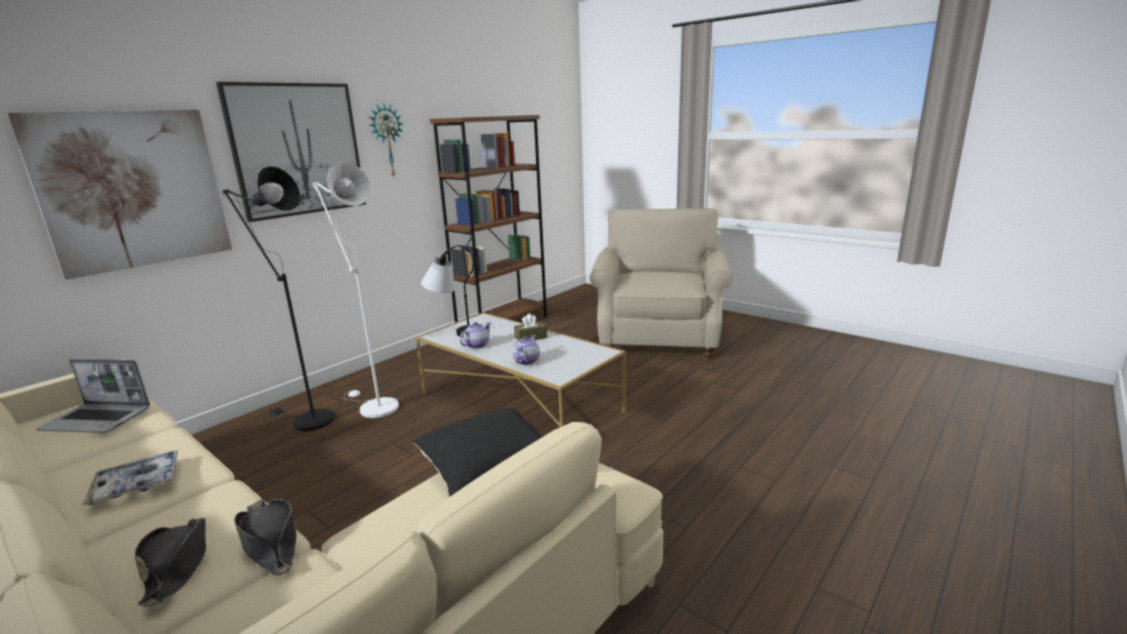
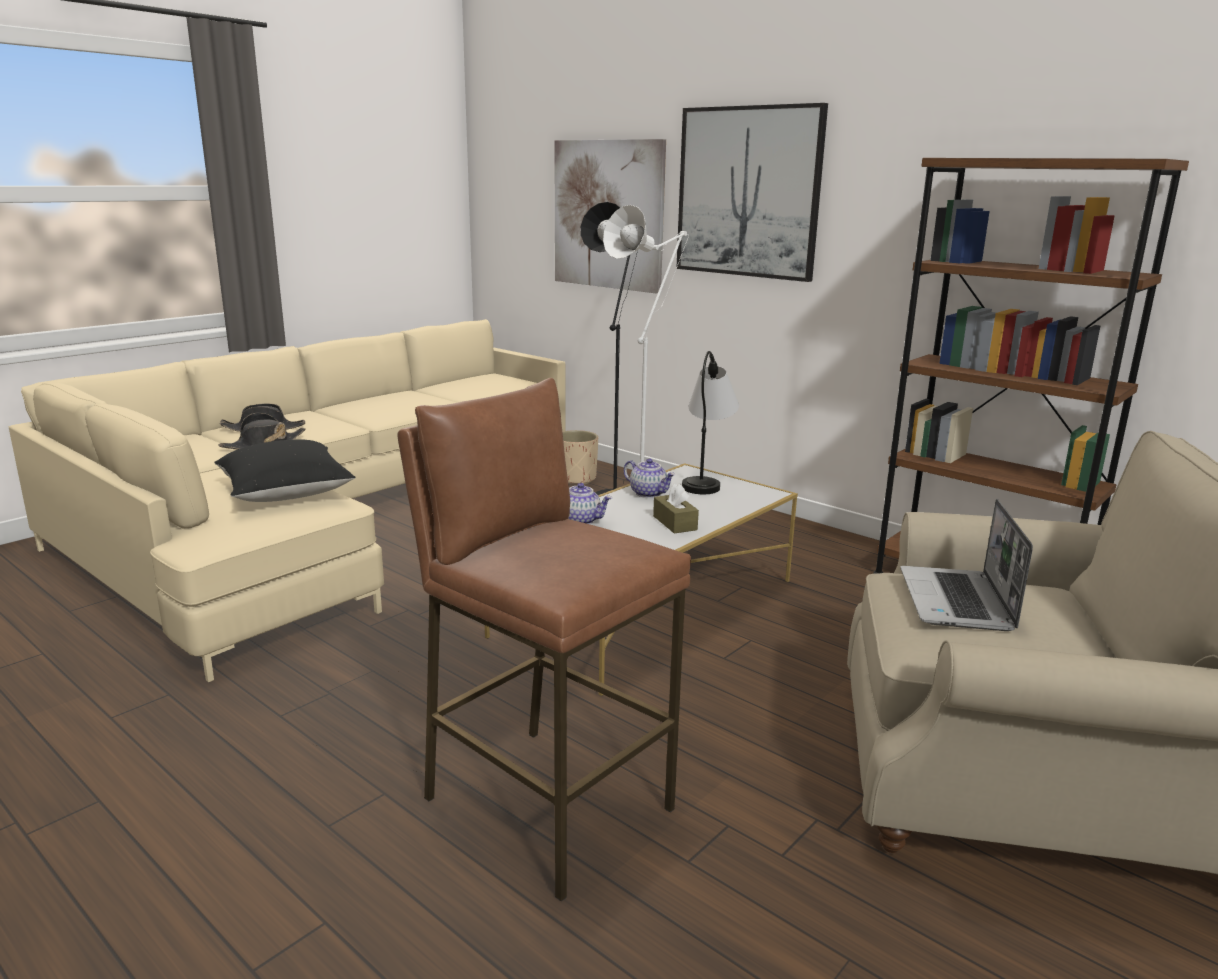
camera: 90 degrees right, 0 degrees up
laptop [36,359,150,433] -> laptop moved to [900,499,1033,631]
tray [82,450,178,506] -> none
wall clock [370,104,404,177] -> none
none -> brown stool [397,378,691,902]
none -> beige planter [563,430,598,485]

